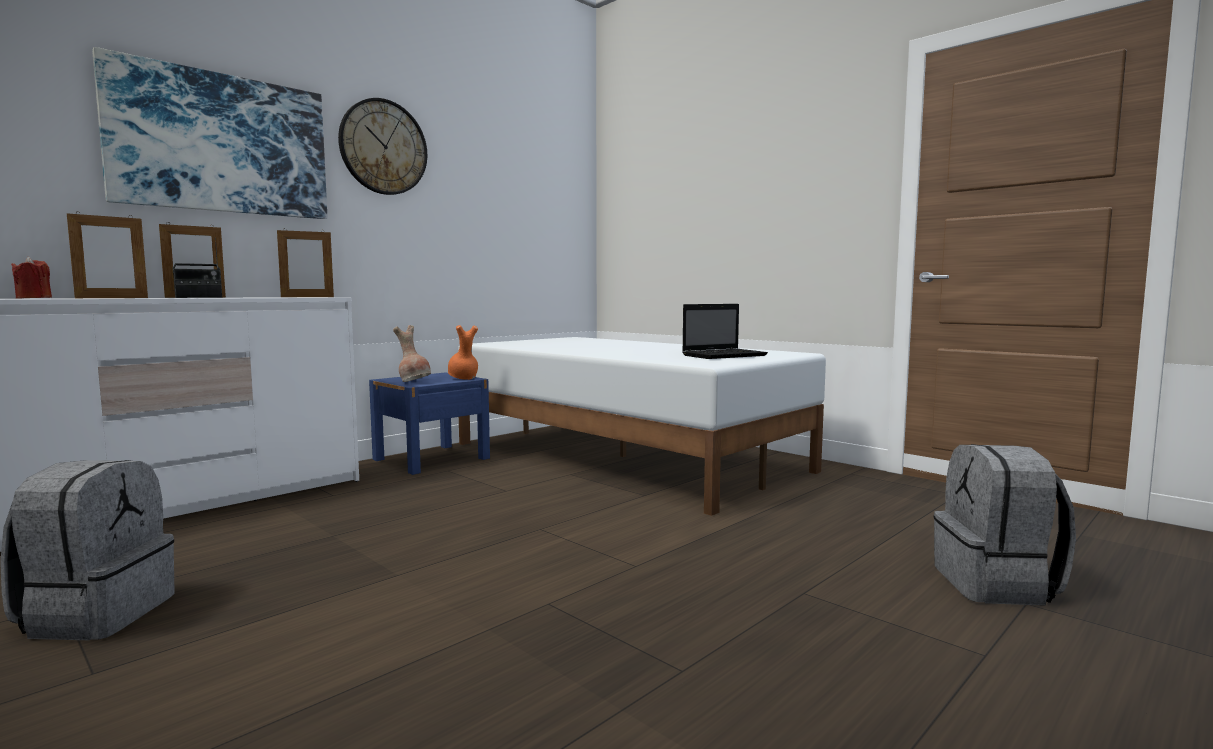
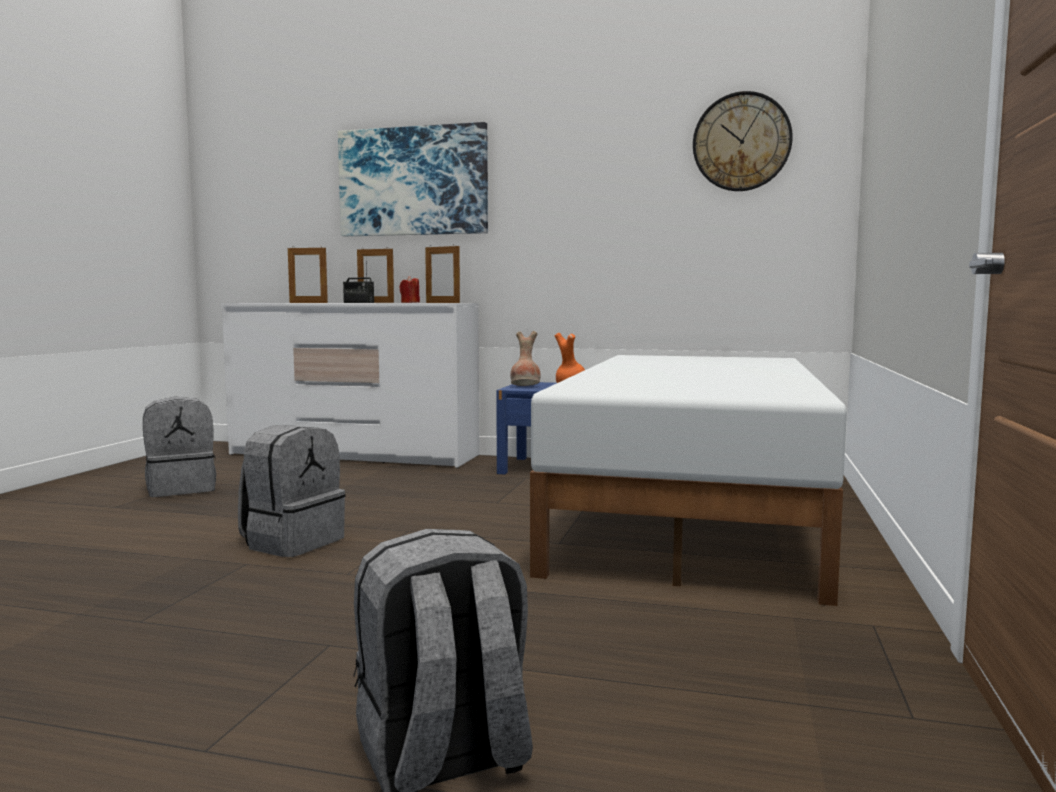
camera: 60 degrees right, 0 degrees up
red candle [11,257,52,299] -> red candle moved to [399,276,420,303]
wall clock [338,98,427,195] -> wall clock moved to [693,91,793,191]
laptop [682,304,768,359] -> none
none -> grey backpack [238,425,345,557]

